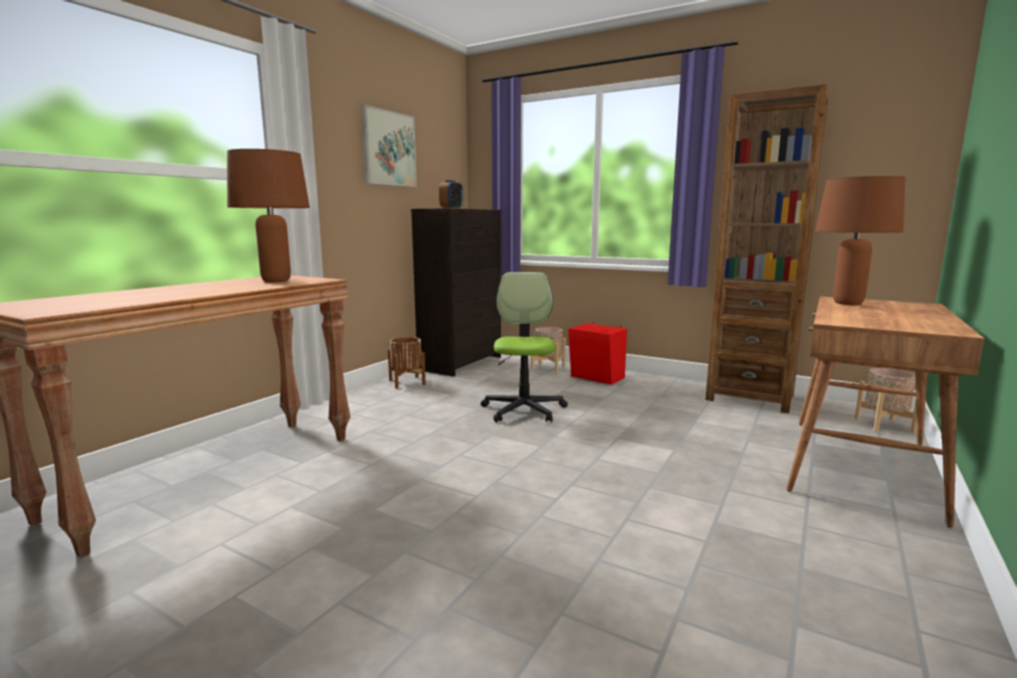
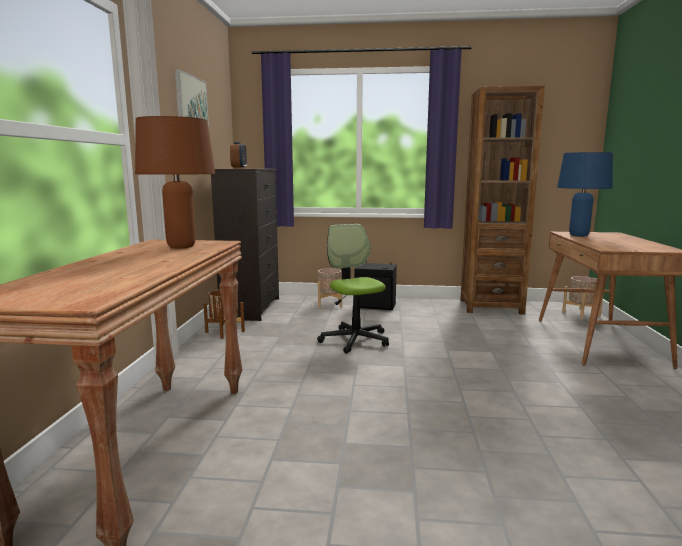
camera: 25 degrees left, 0 degrees up
red speaker [568,322,627,385] -> black speaker [354,261,397,310]
brown table lamp [815,176,905,305] -> blue table lamp [557,152,613,237]

